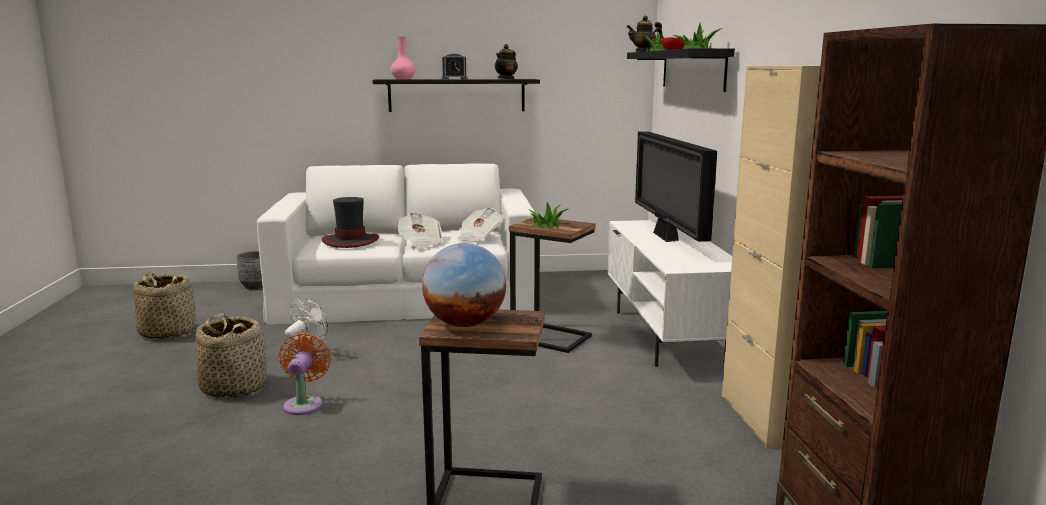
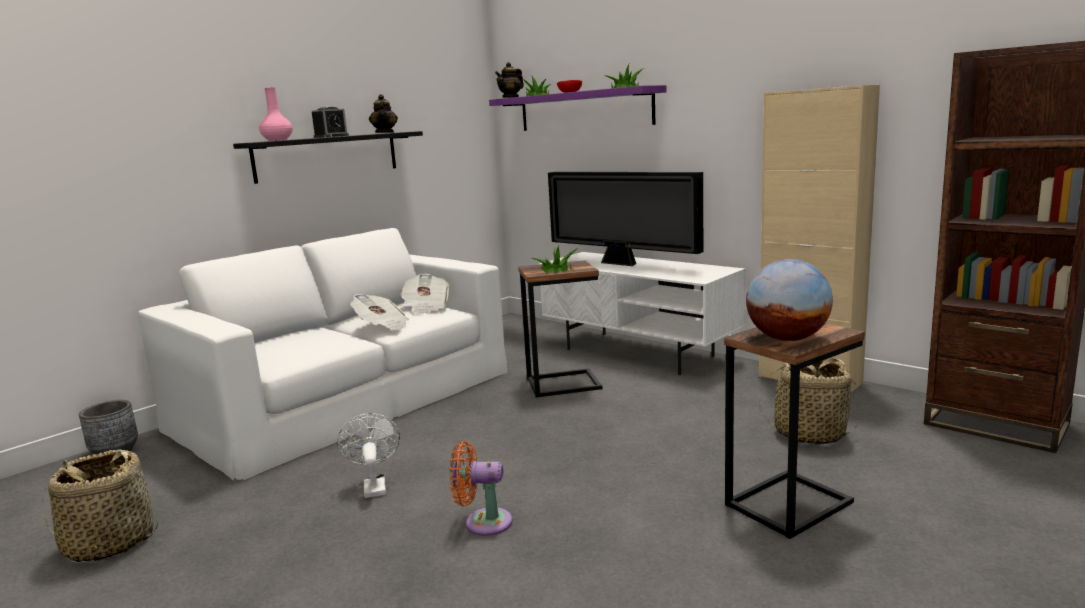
camera: 40 degrees left, 0 degrees up
basket [195,313,267,398] -> basket moved to [759,358,859,445]
orange fan [279,333,331,415] -> orange fan turned 45 degrees counterclockwise [450,441,513,536]
hat [322,197,379,248] -> none
black shelf [627,48,735,92] -> purple shelf [489,85,667,131]

